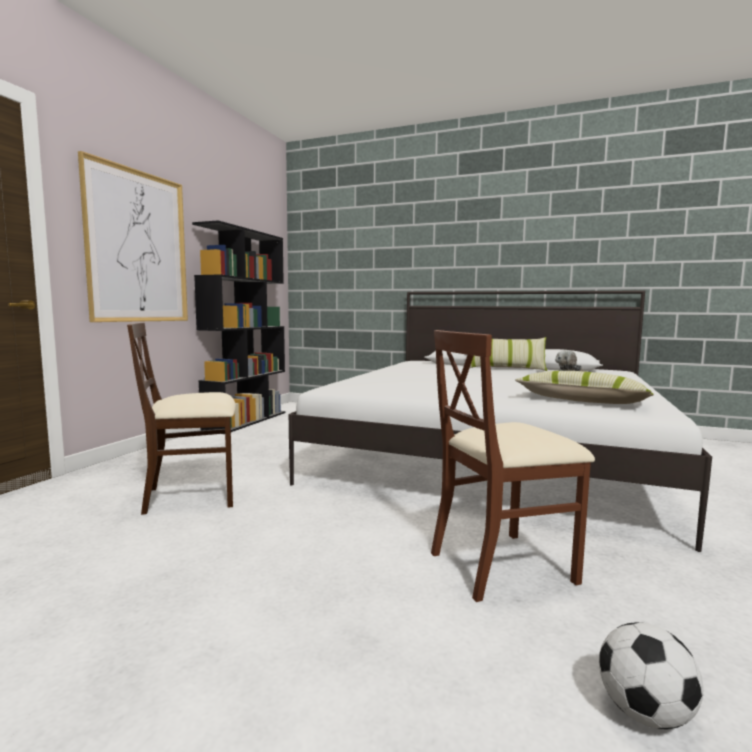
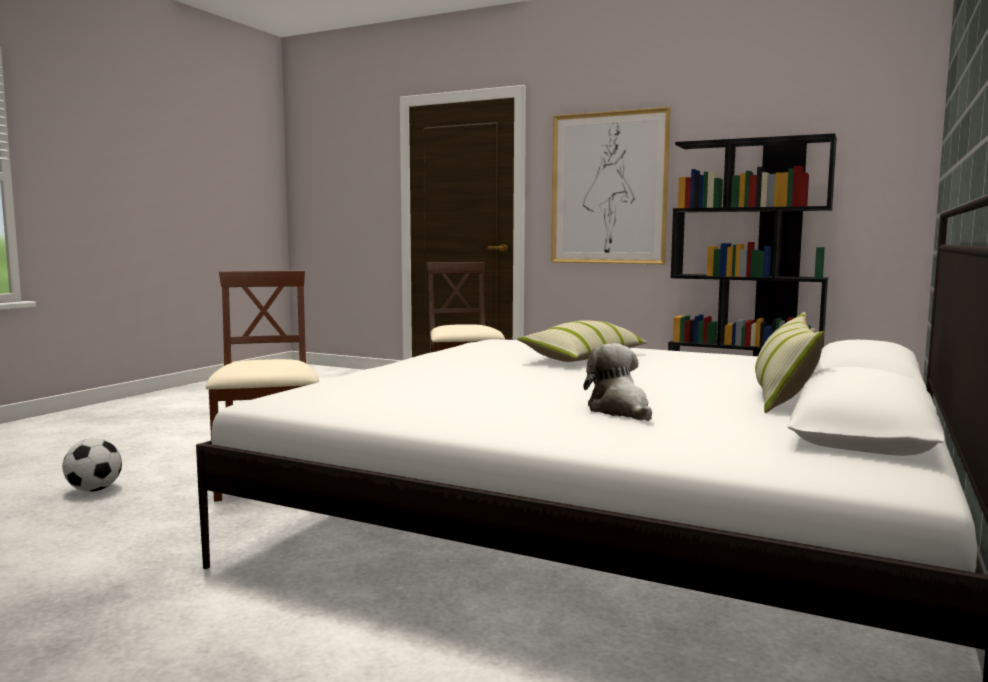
camera: 95 degrees right, 0 degrees up
pillow [515,371,654,404] -> pillow moved to [517,320,647,362]

